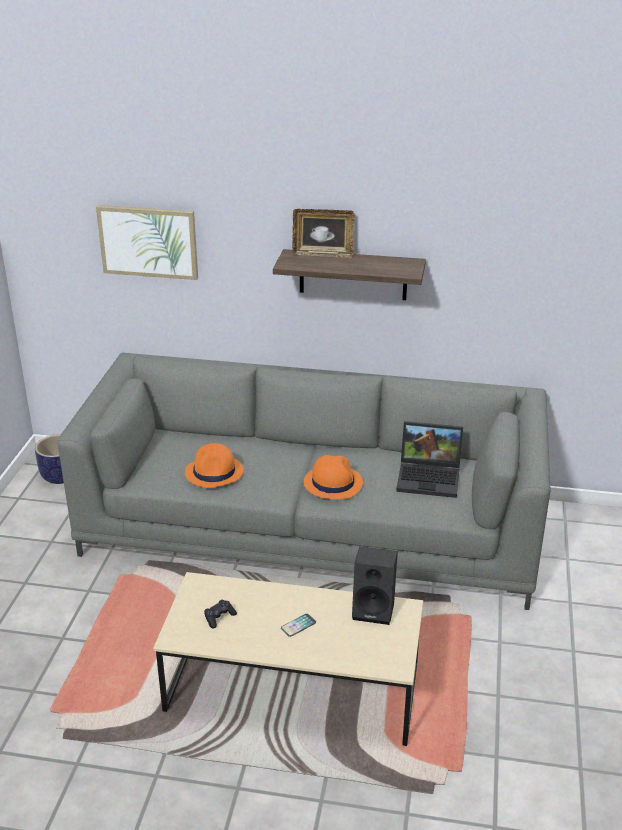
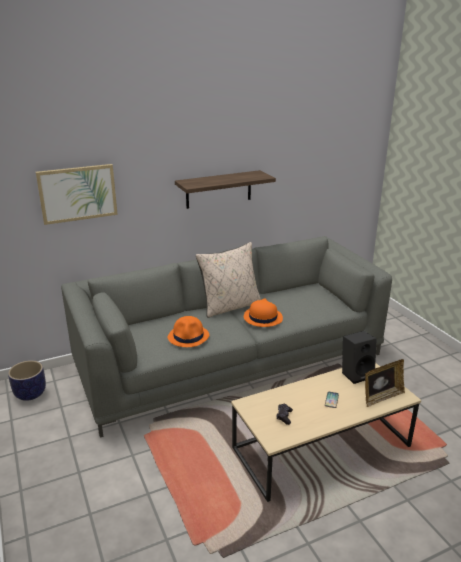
camera: 35 degrees left, 5 degrees down
picture frame [292,209,354,258] -> picture frame moved to [365,359,405,407]
laptop [396,421,463,498] -> none
none -> beige pillow [196,242,261,318]

